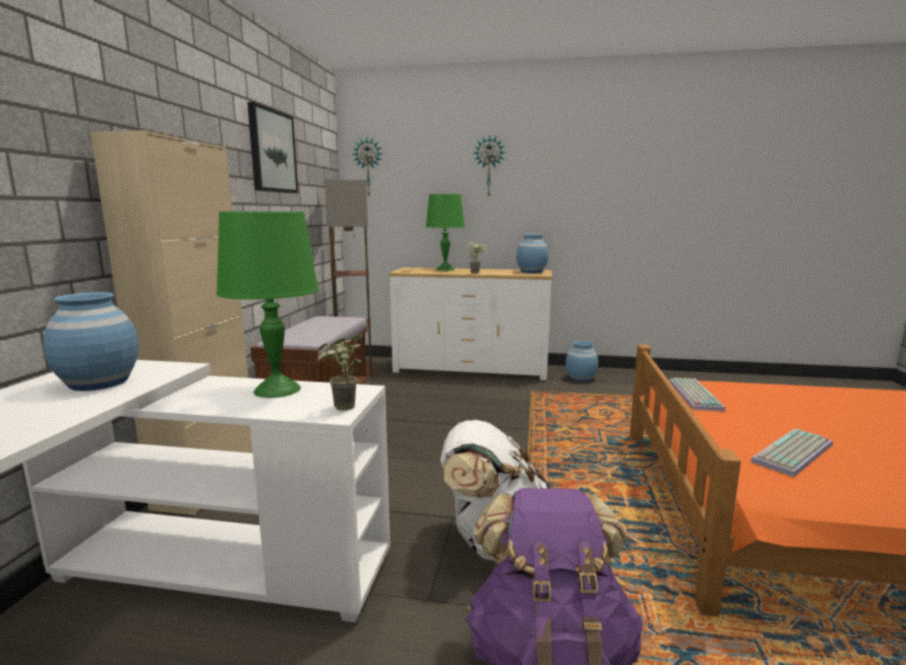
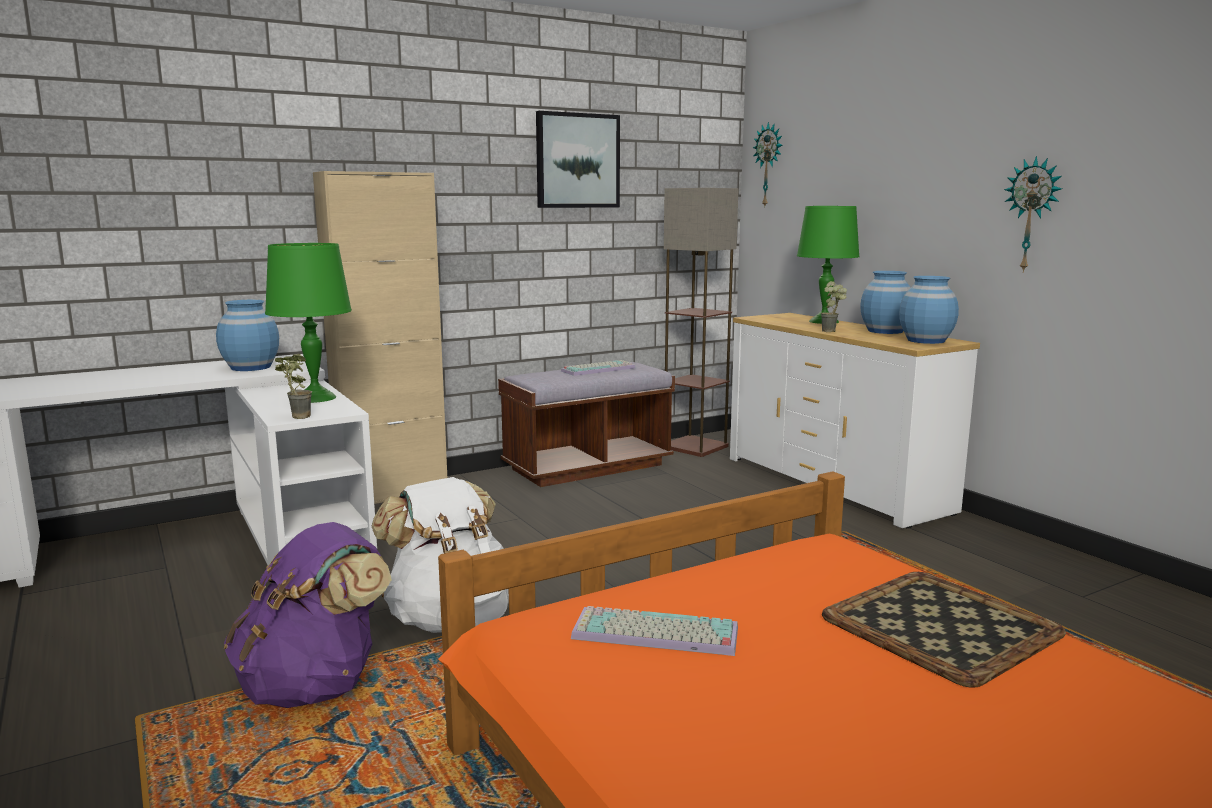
camera: 50 degrees right, 0 degrees up
wall clock [474,136,506,198] -> wall clock moved to [1004,156,1062,273]
blue vase [565,341,598,382] -> blue vase moved to [860,271,911,334]
keyboard [669,378,725,411] -> keyboard moved to [561,360,636,376]
none -> tray [822,572,1066,687]

